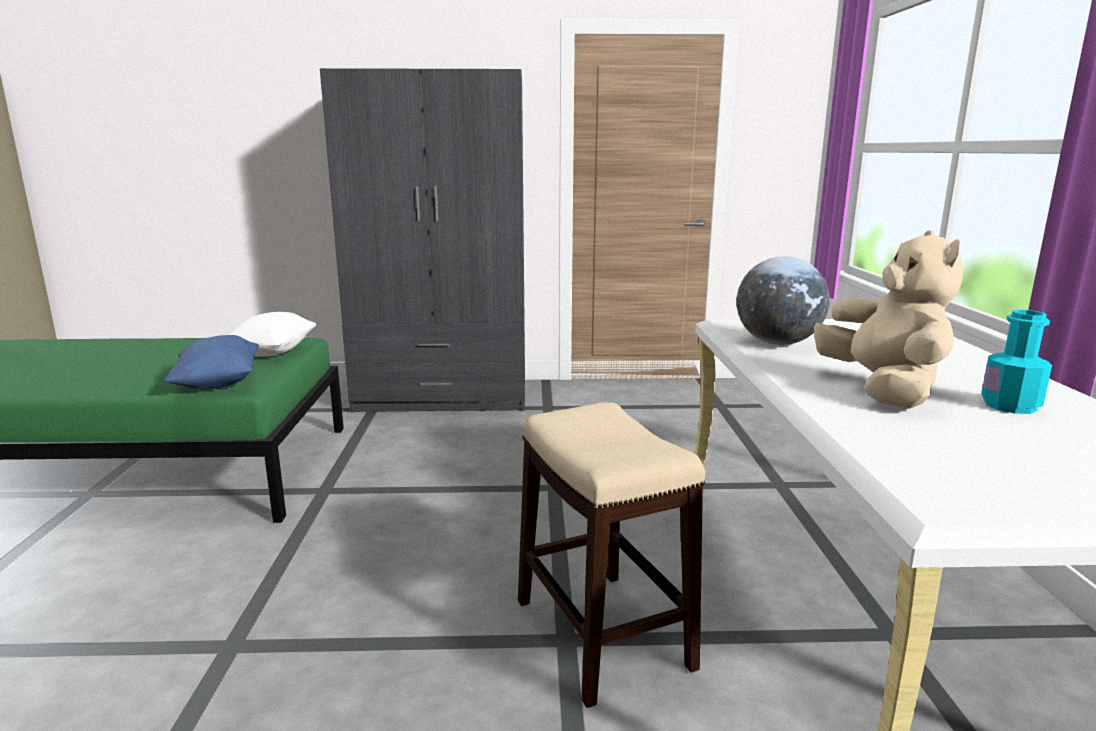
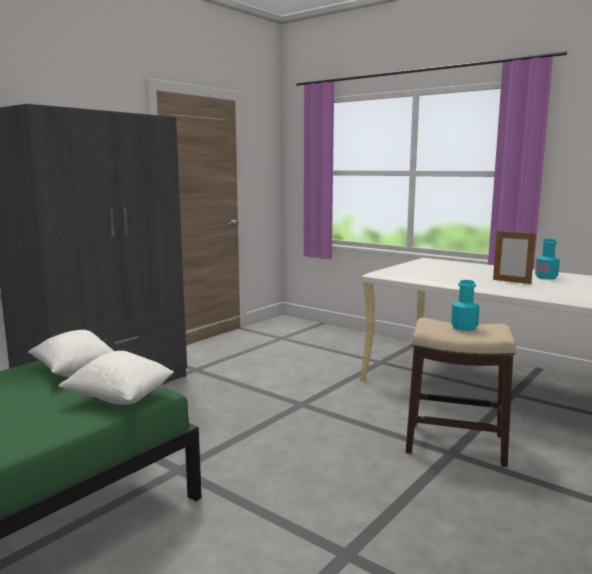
camera: 50 degrees left, 5 degrees down
blue pillow [163,335,259,389] -> white pillow [58,351,174,404]
globe [737,256,830,345] -> none
beige plush toy [814,230,963,409] -> picture frame [493,230,536,284]
none -> turquoise bottle [451,280,480,331]

